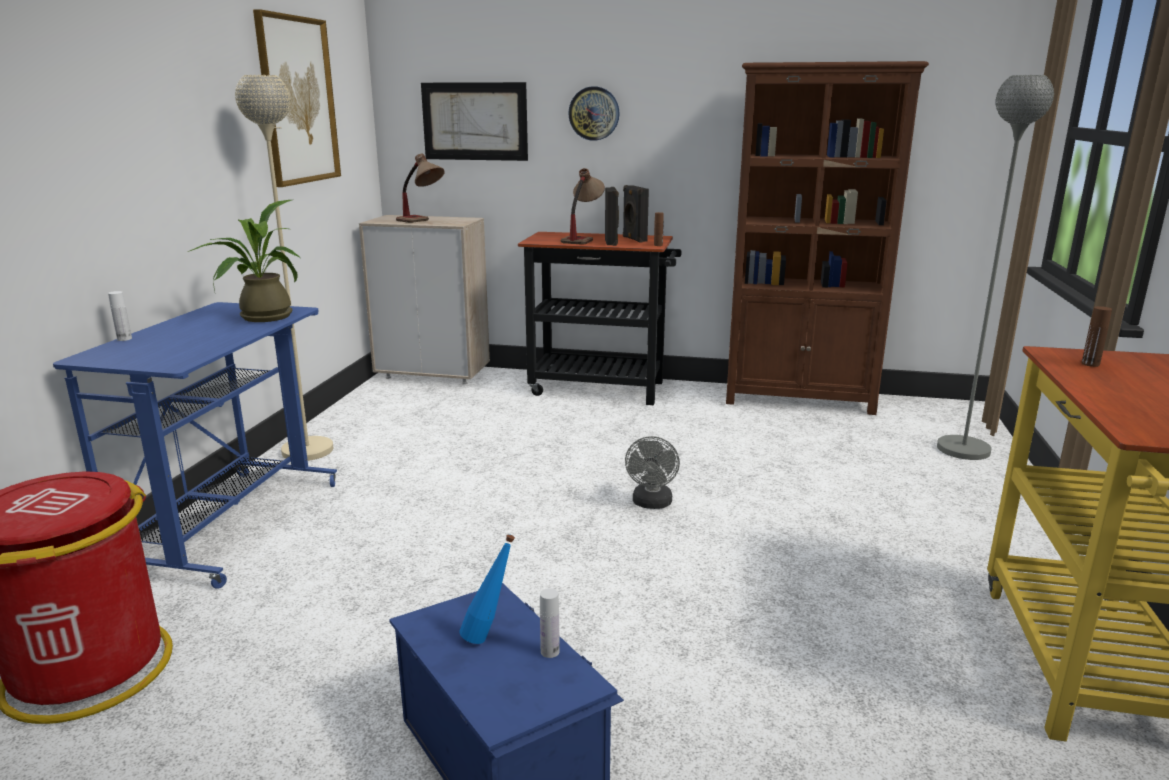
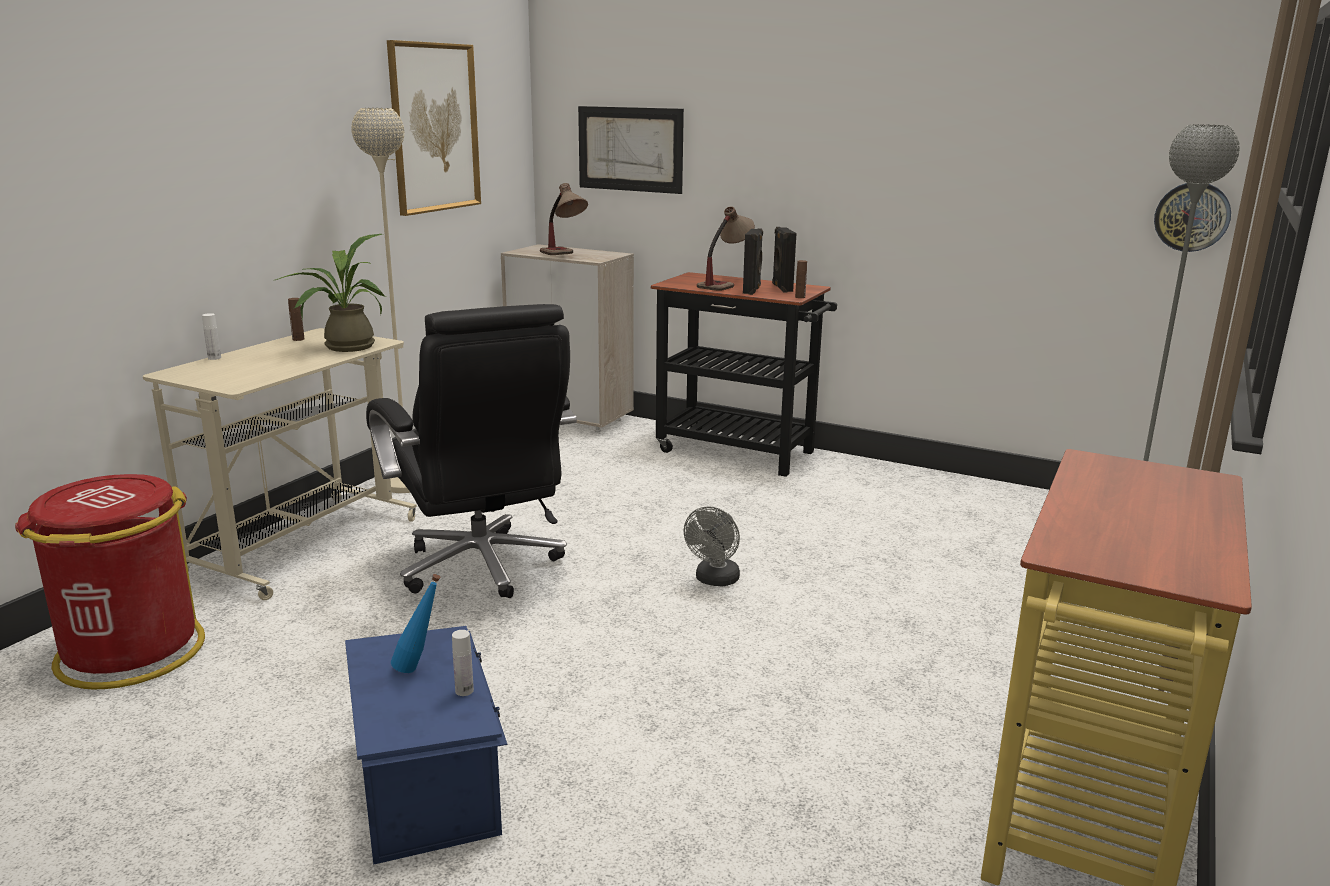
camera: 15 degrees right, 0 degrees up
blue desk [53,302,337,589] -> beige desk [143,328,417,600]
wall clock [568,86,619,141] -> wall clock moved to [1154,183,1231,252]
brown bookcase [726,61,929,415] -> none
brown bottle [1082,306,1112,367] -> brown bottle moved to [288,298,304,341]
none -> black office chair [366,304,577,598]

